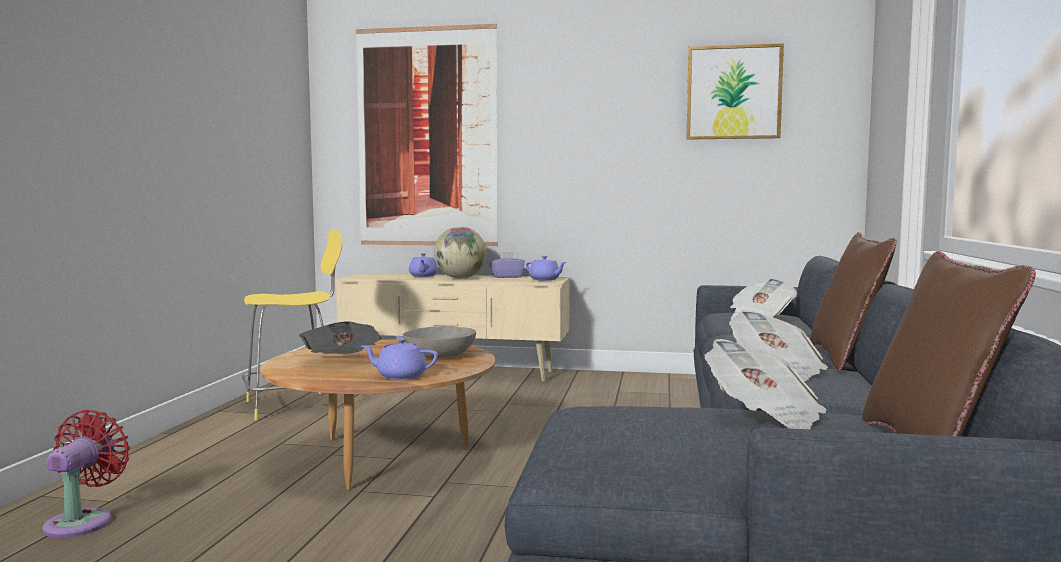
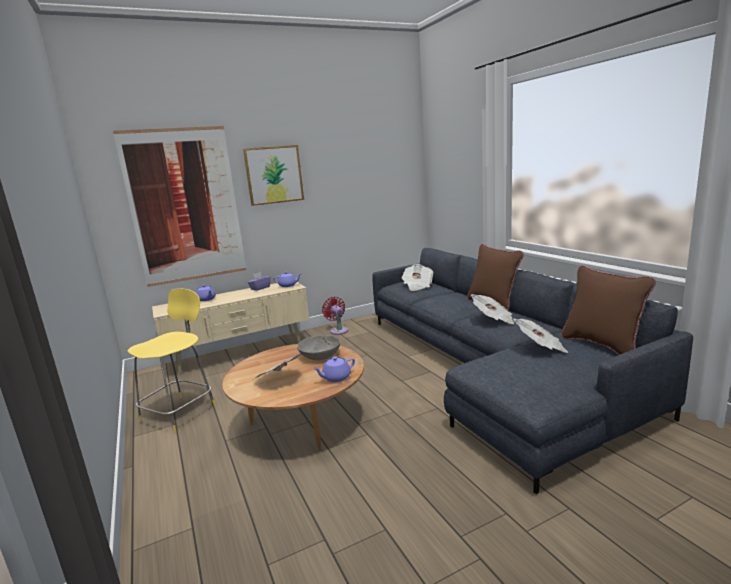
camera: 35 degrees left, 10 degrees up
red fan [42,410,130,538] -> red fan moved to [322,297,348,335]
globe [434,227,486,279] -> none
picture [686,43,784,139] -> picture moved to [243,145,304,206]

